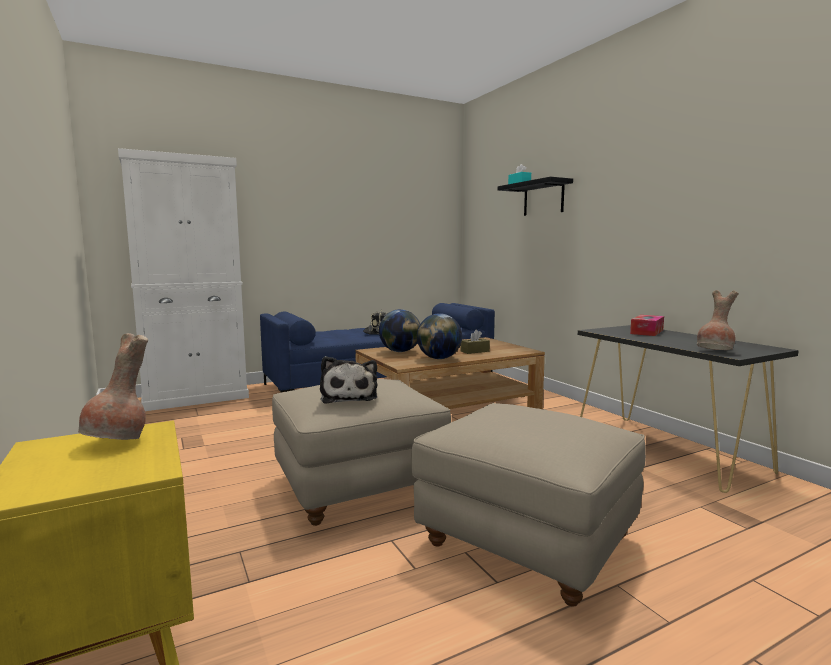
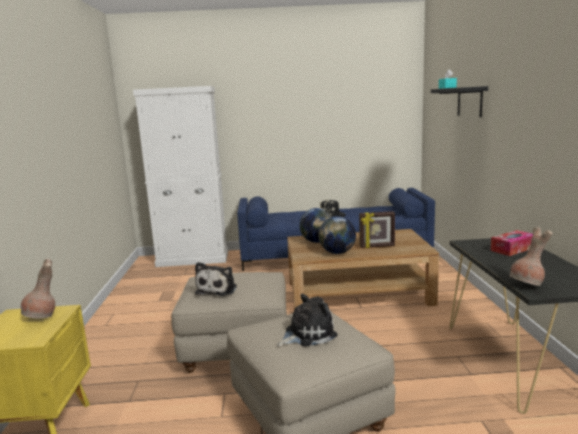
camera: 25 degrees right, 5 degrees up
brown tissue box [460,330,490,354] -> picture frame [359,211,395,248]
none -> plush toy [277,294,338,346]

